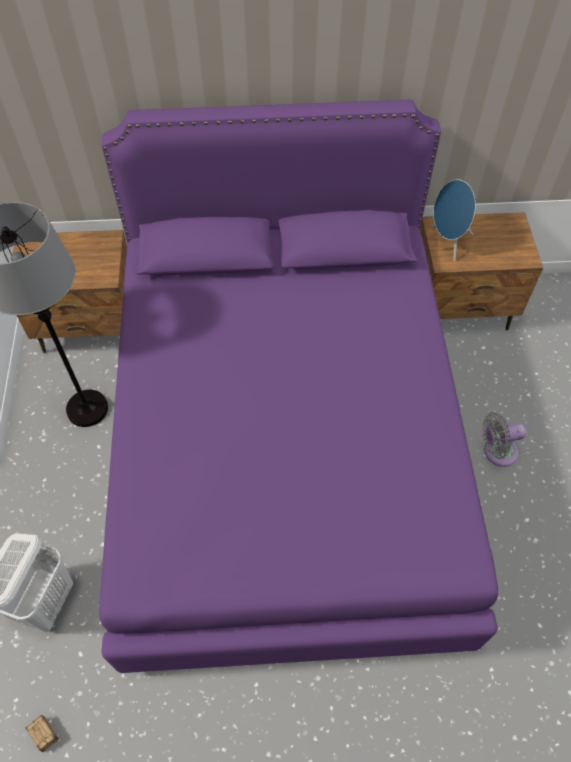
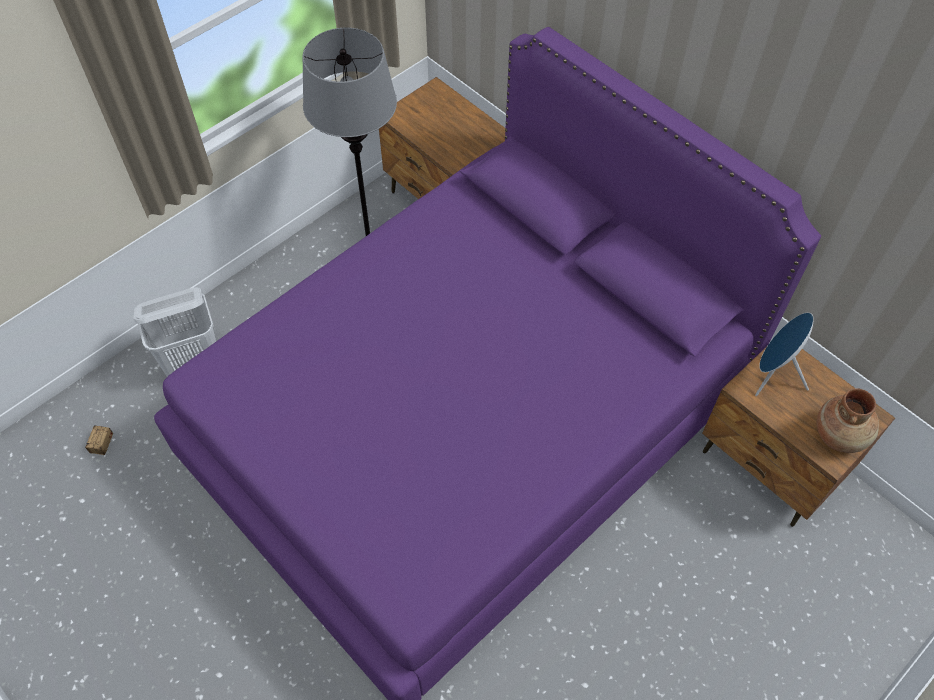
camera: 50 degrees right, 0 degrees up
grey fan [483,412,526,467] -> none
none -> brown vase [817,388,879,453]

